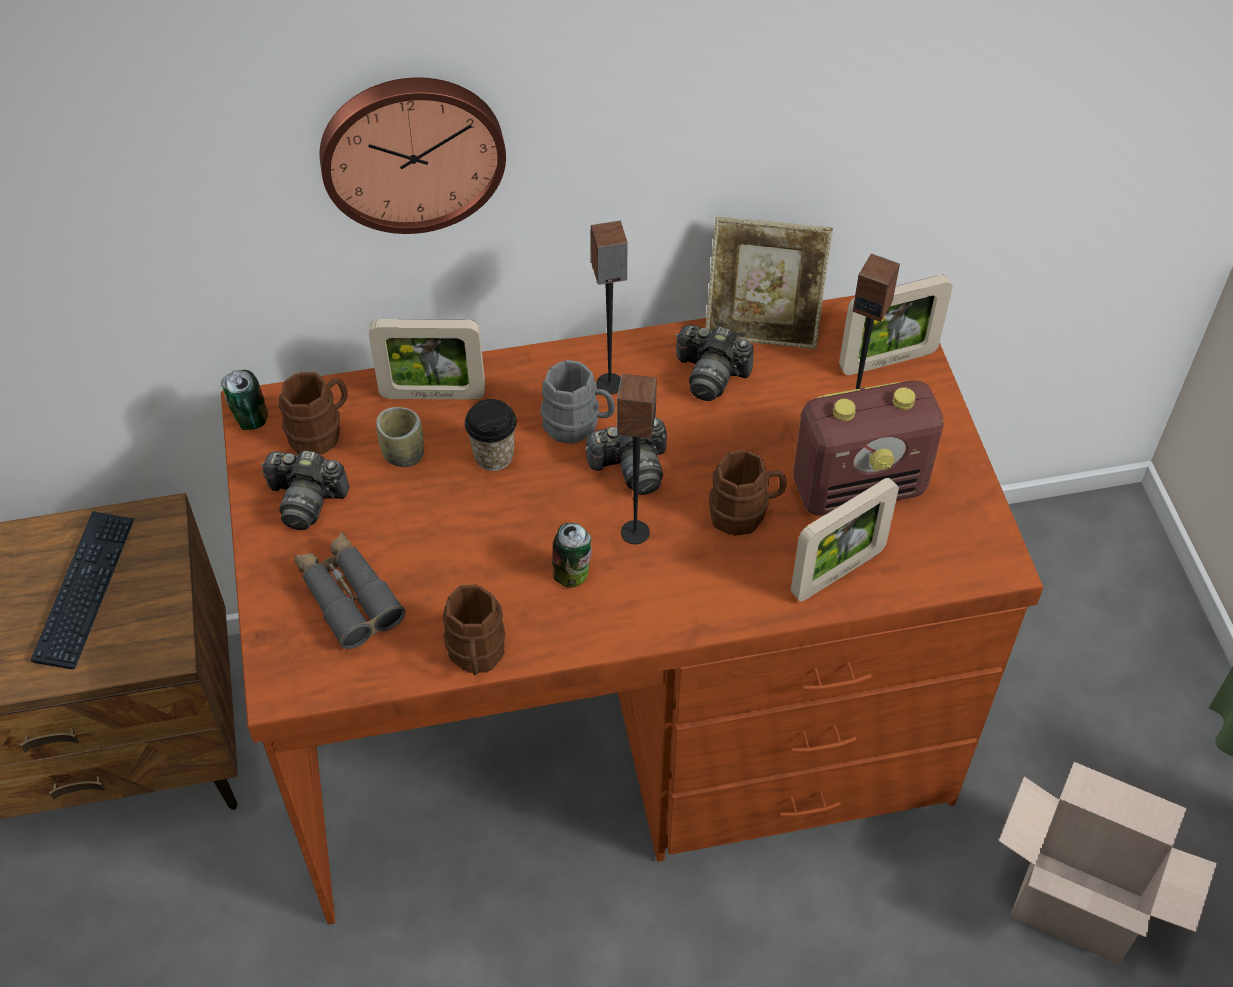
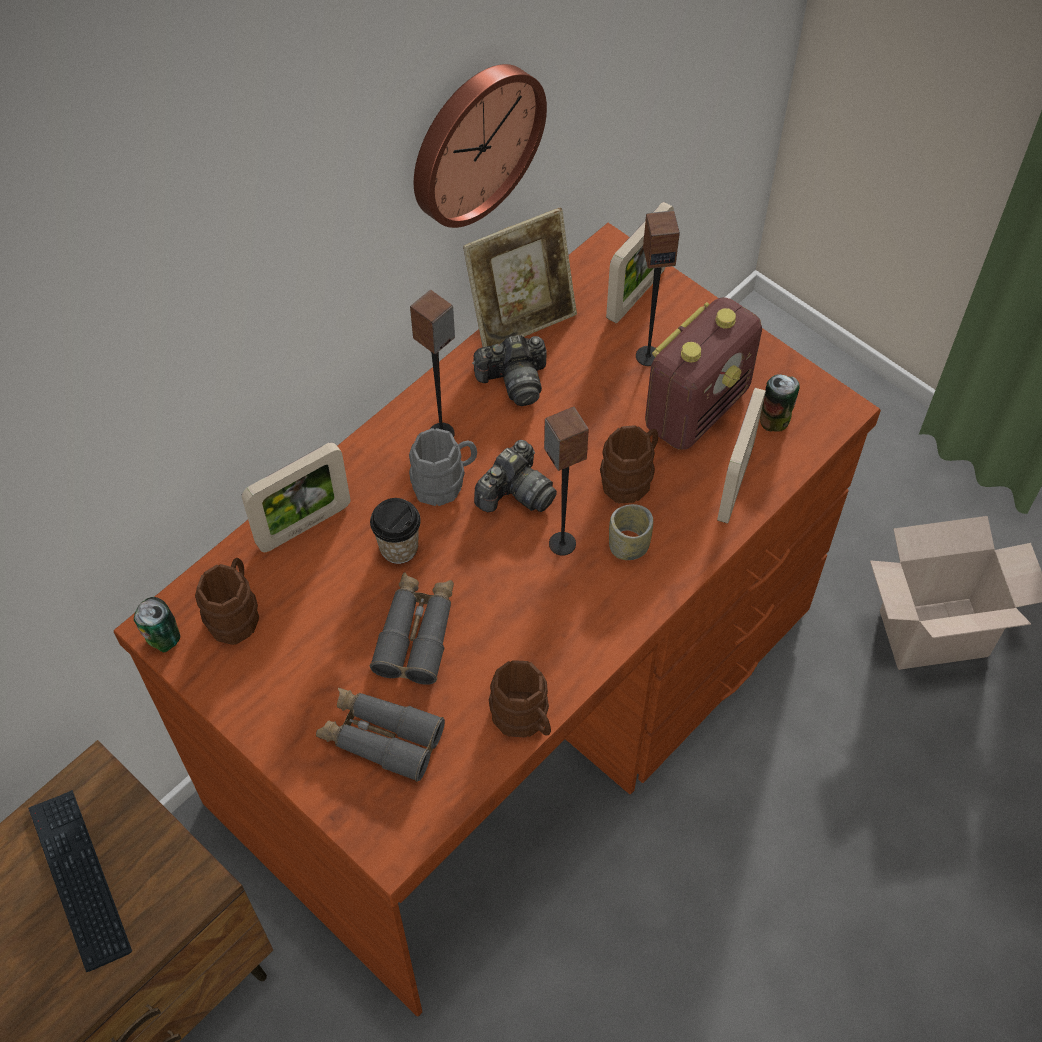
camera: 35 degrees left, 5 degrees up
camera [261,451,349,530] -> none
wall clock [320,77,506,234] -> wall clock moved to [414,64,547,228]
cup [376,407,424,467] -> cup moved to [609,504,653,560]
can [552,523,592,588] -> can moved to [760,374,800,432]
none -> grey binoculars [370,572,454,685]

